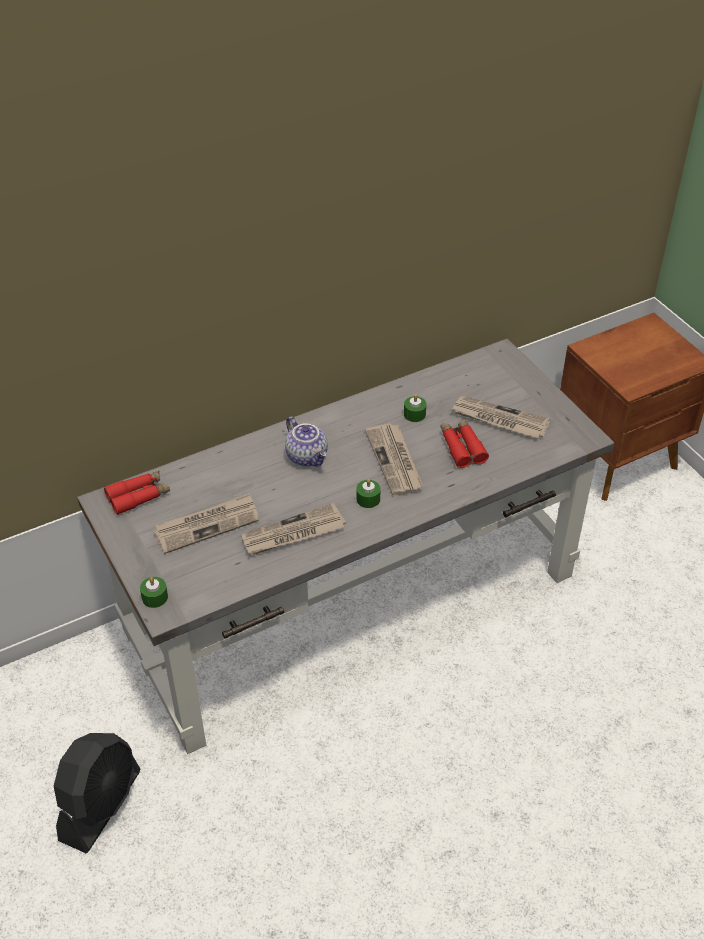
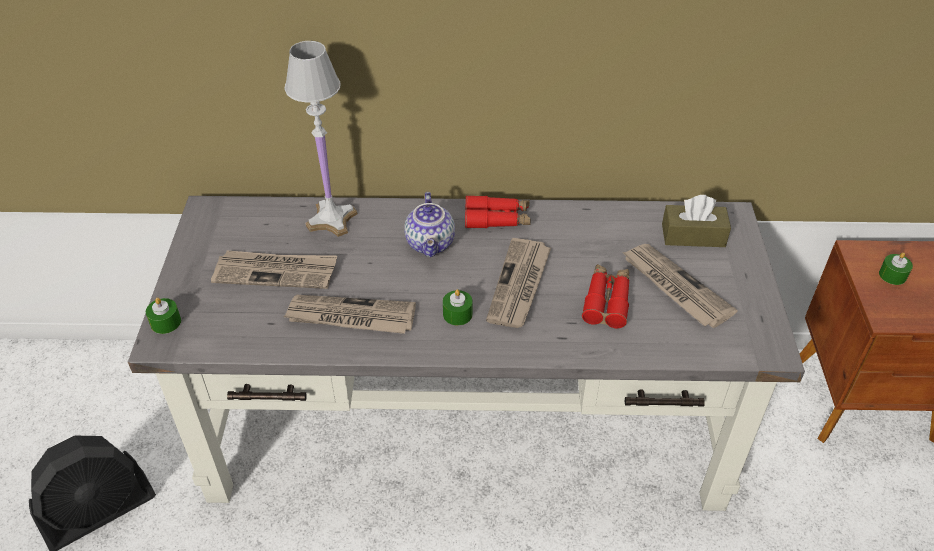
camera: 30 degrees right, 0 degrees up
red binoculars [104,471,170,515] -> red binoculars moved to [465,196,531,228]
green candle [404,394,427,422] -> green candle moved to [879,252,913,285]
none -> white table lamp [285,41,358,237]
none -> brown tissue box [662,195,731,247]

